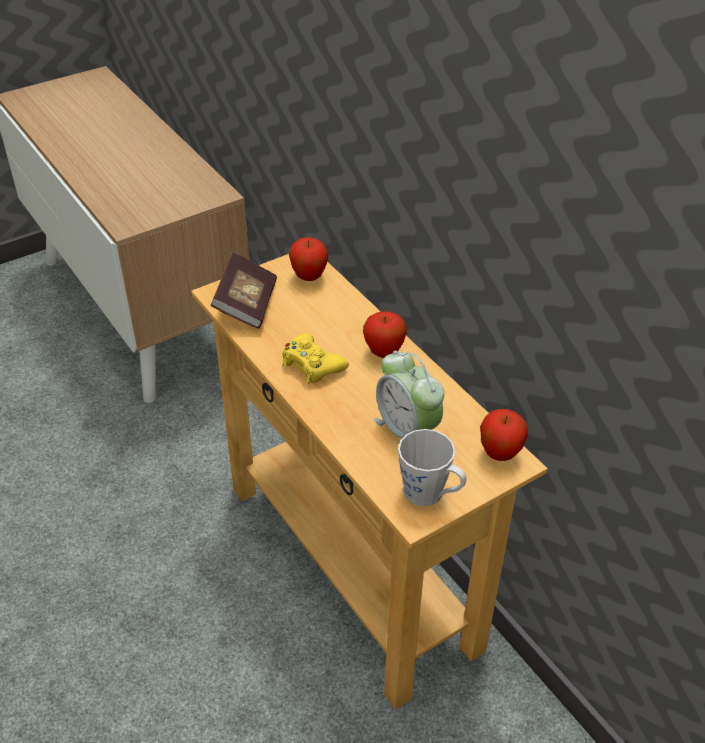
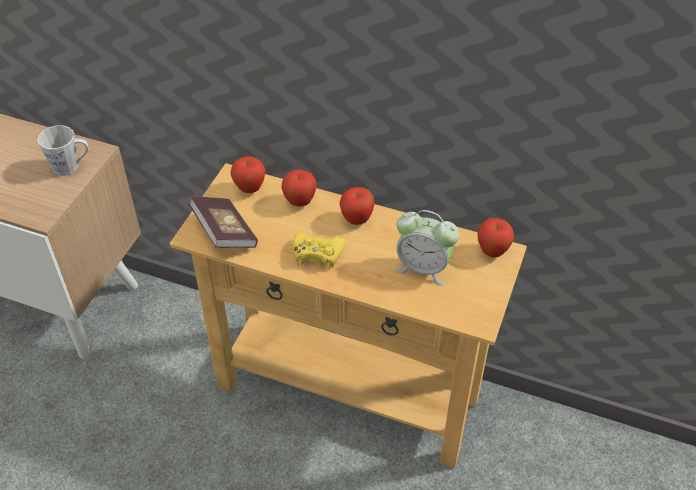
camera: 35 degrees left, 5 degrees up
grey mug [398,429,467,507] -> grey mug moved to [37,125,89,176]
none -> apple [282,169,317,207]

